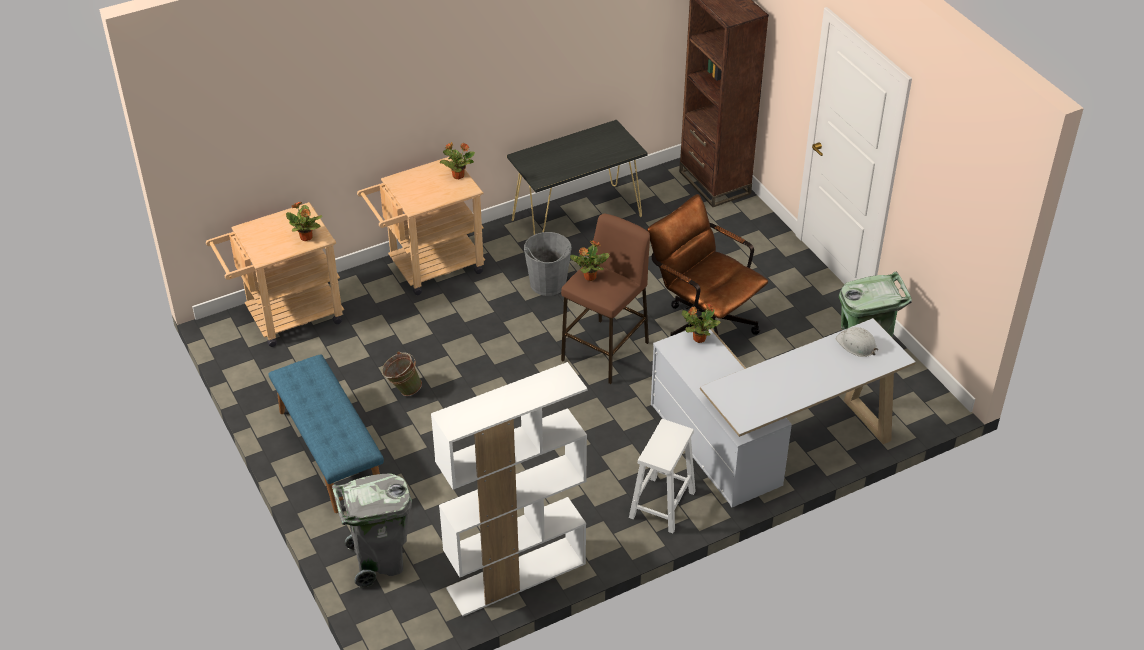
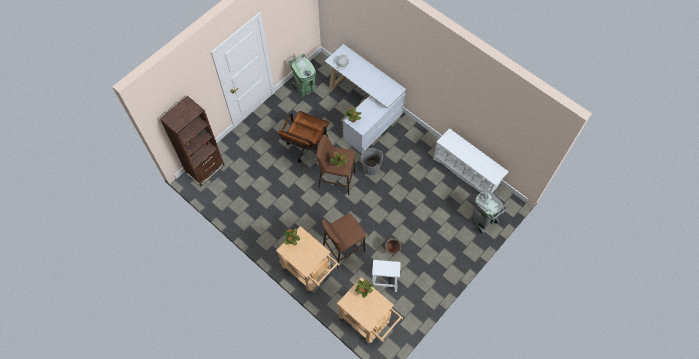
camera: 110 degrees left, 20 degrees up
blue bench [269,354,384,513] -> none
white bookcase [431,362,588,616] -> white shoe rack [433,128,508,193]
black console table [507,120,648,235] -> none
grey bucket [524,232,572,296] -> grey bucket moved to [361,148,383,176]
white stool [629,419,696,533] -> white stool moved to [372,260,401,292]
none -> brown stool [322,213,366,269]

